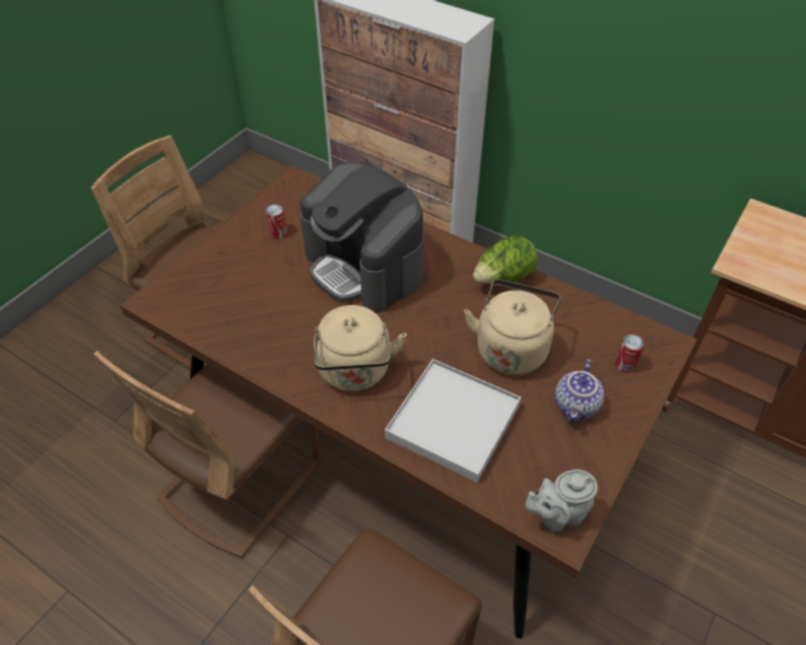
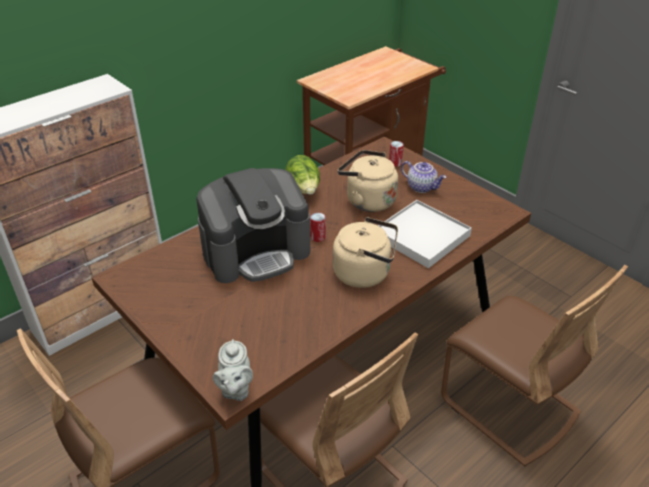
camera: 75 degrees left, 10 degrees down
can [266,204,287,239] -> can moved to [310,212,326,242]
grey teapot [525,469,598,532] -> grey teapot moved to [213,339,253,401]

